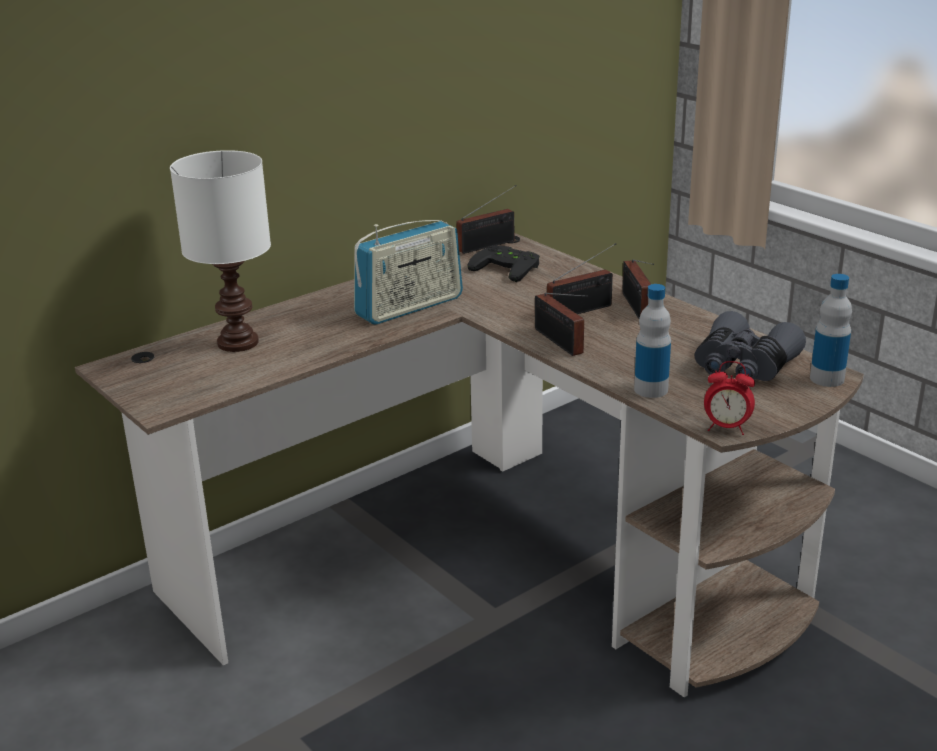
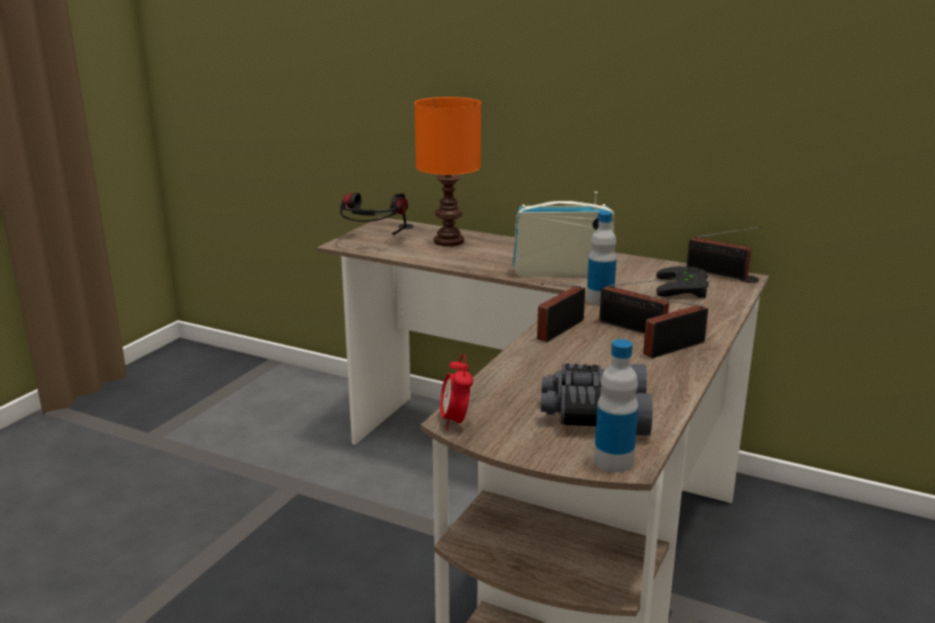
camera: 65 degrees right, 5 degrees down
white table lamp [170,150,271,352] -> orange table lamp [414,97,481,246]
radio [354,220,463,325] -> radio turned 150 degrees clockwise [513,191,615,277]
bottle [634,284,671,398] -> bottle moved to [586,211,617,305]
none -> headphones [340,192,408,235]

